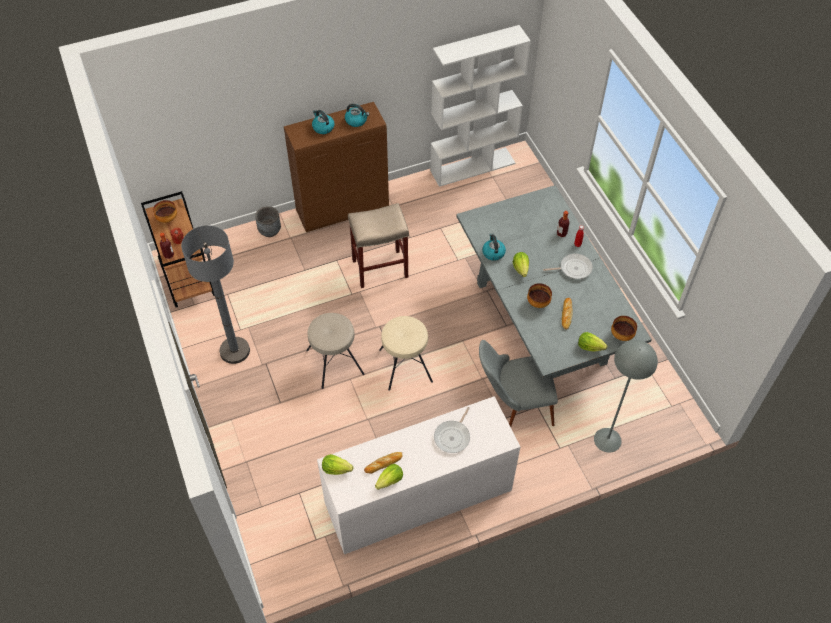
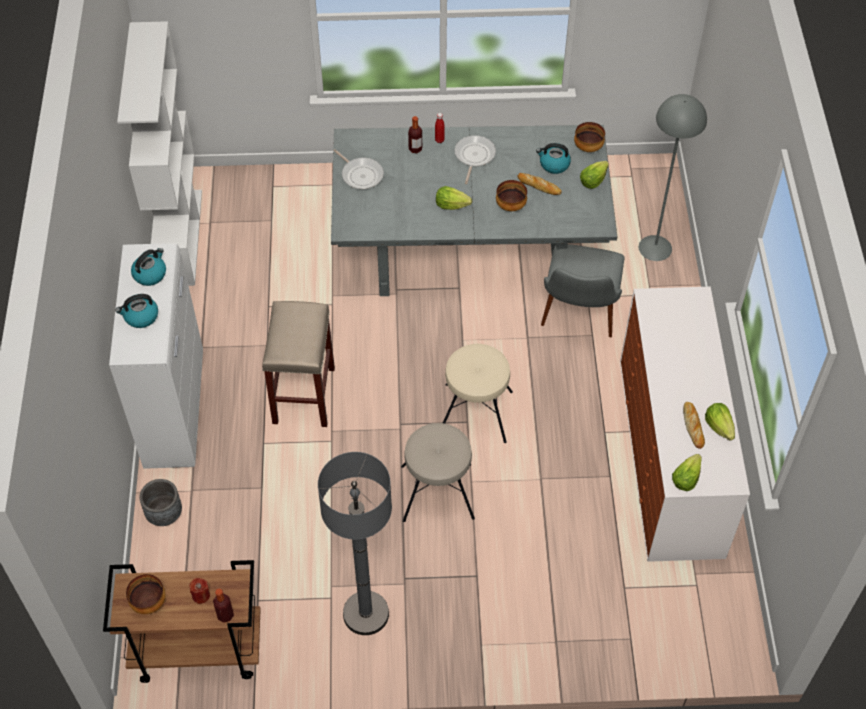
camera: 70 degrees left, 0 degrees up
brown cabinet [284,102,389,232] -> white cabinet [109,243,203,469]
frying pan [434,407,470,453] -> frying pan moved to [333,149,384,189]
kettle [482,233,506,261] -> kettle moved to [536,143,571,174]

